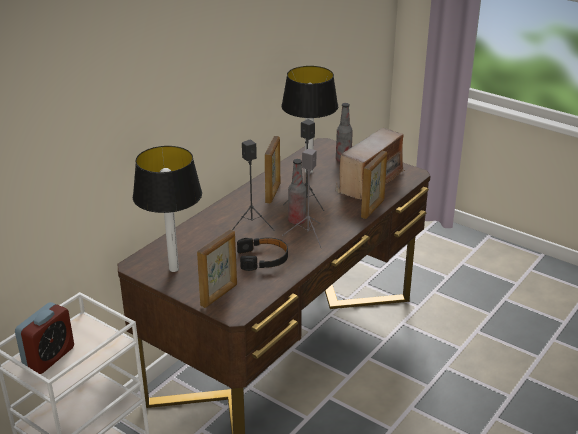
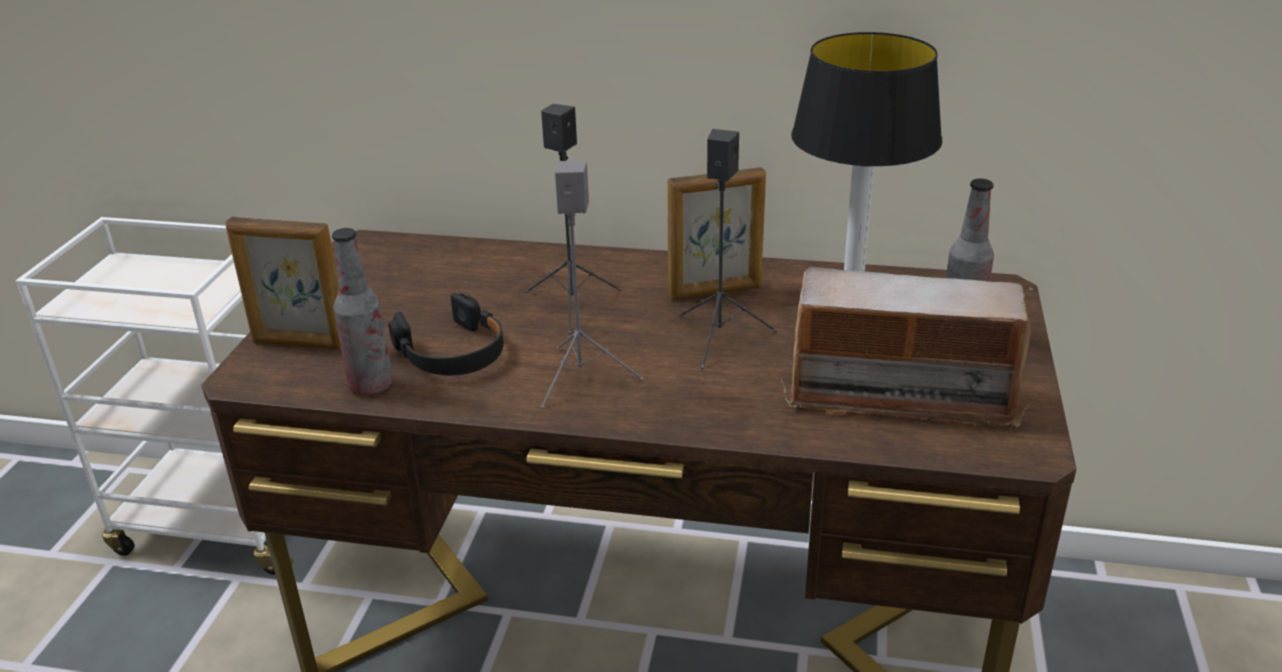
camera: 65 degrees right, 0 degrees up
alarm clock [15,302,74,374] -> none
table lamp [133,146,202,272] -> none
bottle [288,159,306,225] -> bottle moved to [332,228,393,395]
picture frame [361,151,387,219] -> none

